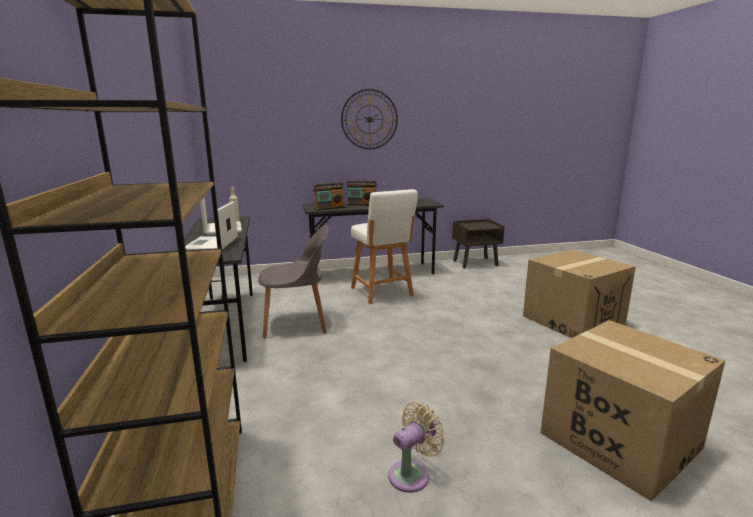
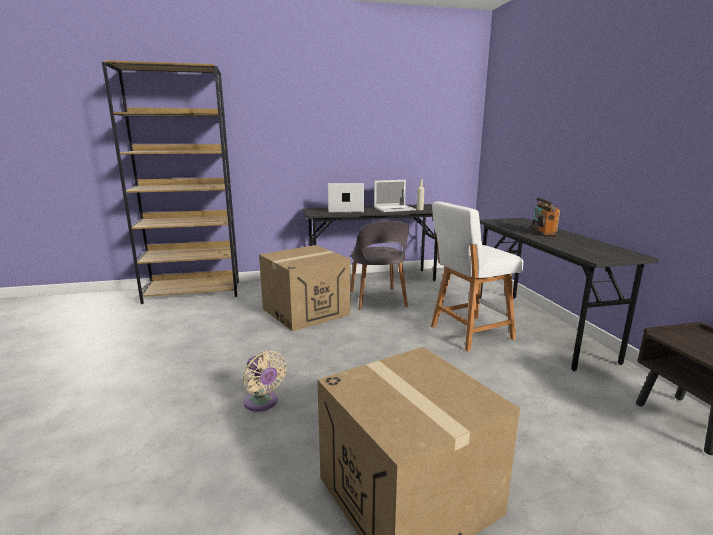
camera: 90 degrees right, 0 degrees up
radio [313,182,345,211] -> none
wall clock [341,89,398,149] -> none
beige fan [389,402,445,493] -> beige fan moved to [243,351,287,411]
cardboard box [540,320,726,502] -> cardboard box moved to [259,245,351,331]

